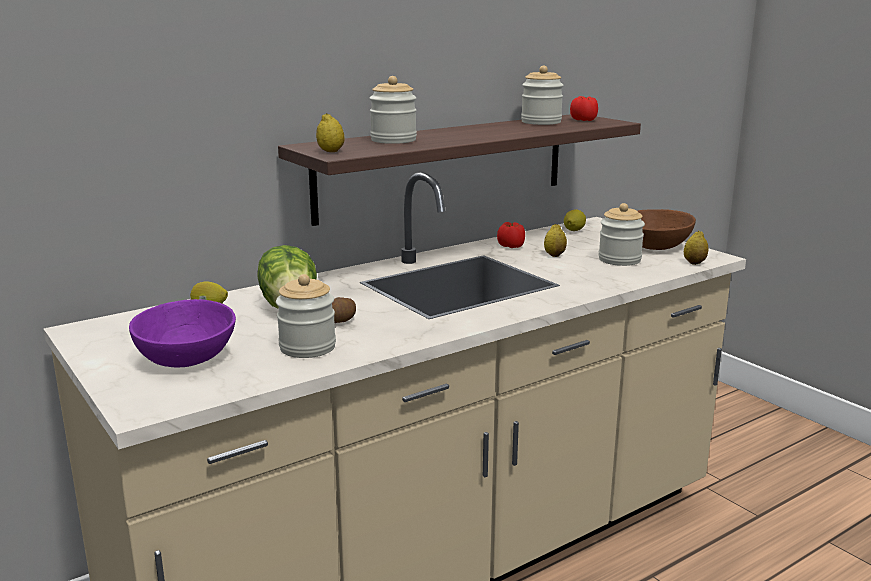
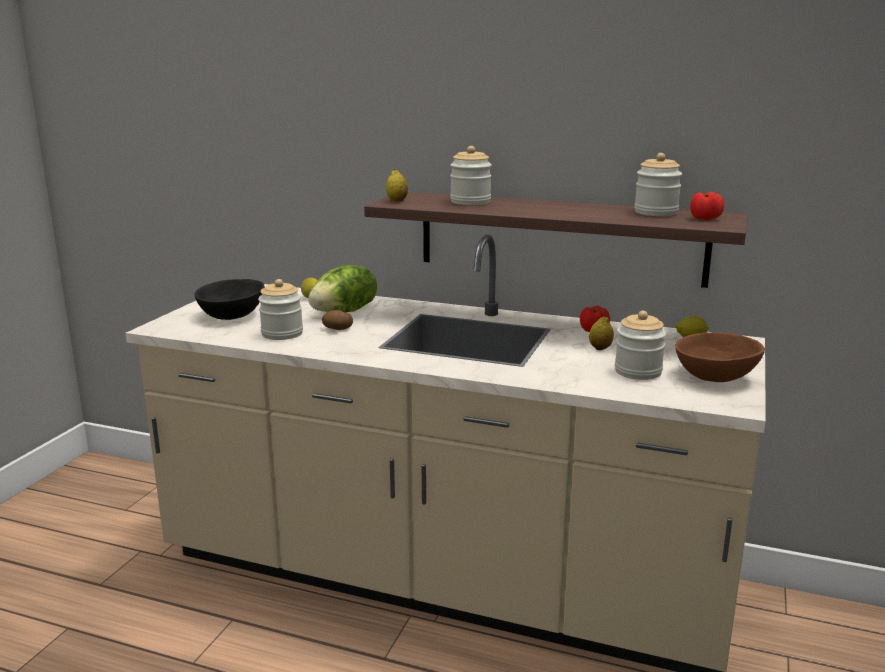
camera: 55 degrees right, 0 degrees up
purple bowl [129,299,236,367] -> black bowl [194,279,265,320]
lemon [684,231,709,265] -> none

